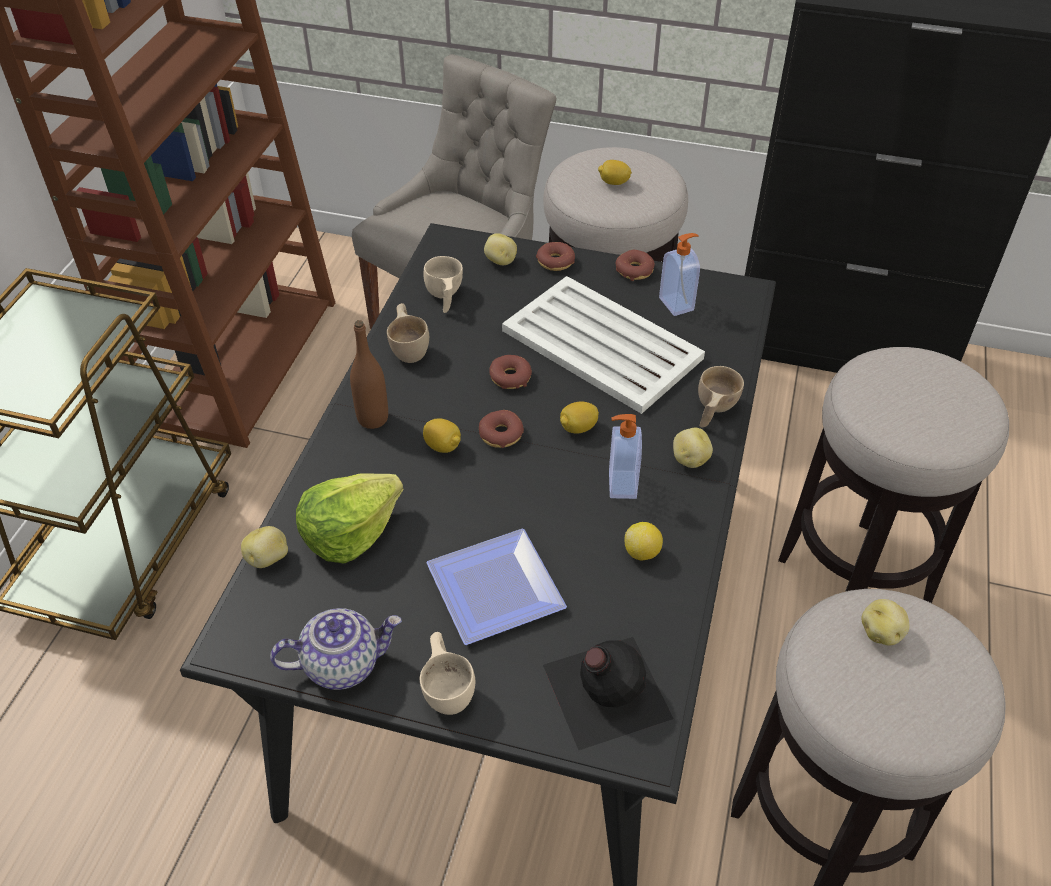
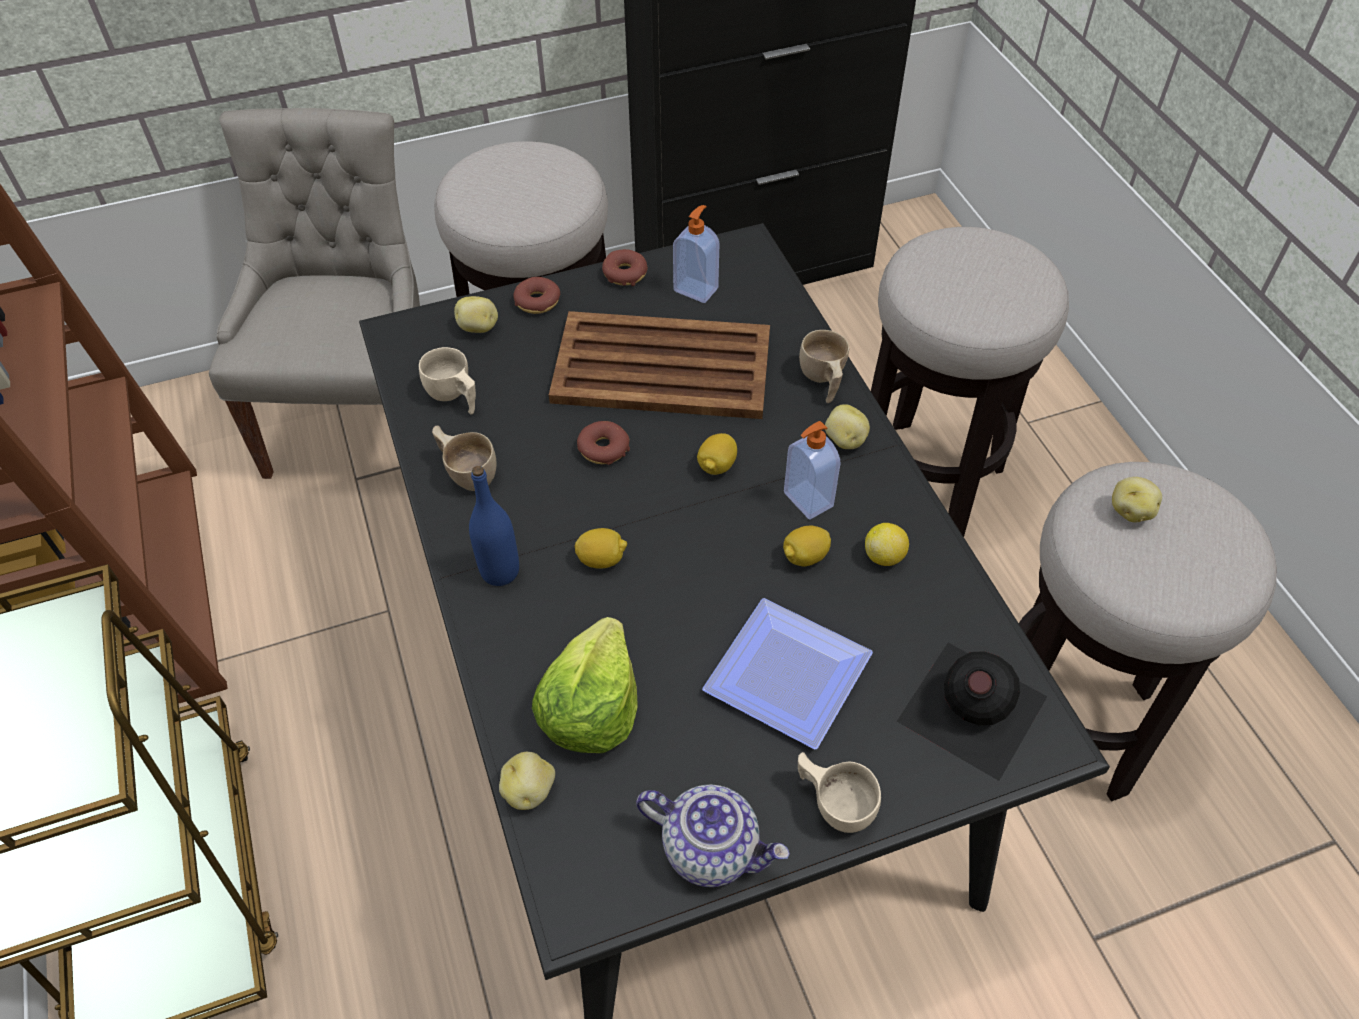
camera: 35 degrees left, 5 degrees up
teapot [270,608,402,690] -> teapot turned 75 degrees clockwise [636,785,790,887]
brown bottle [350,320,388,429] -> blue bottle [469,466,519,586]
donut [479,410,524,448] -> none
white tray [502,276,705,414] -> brown tray [549,311,770,419]
lemon [598,160,632,185] -> lemon moved to [783,525,831,566]

